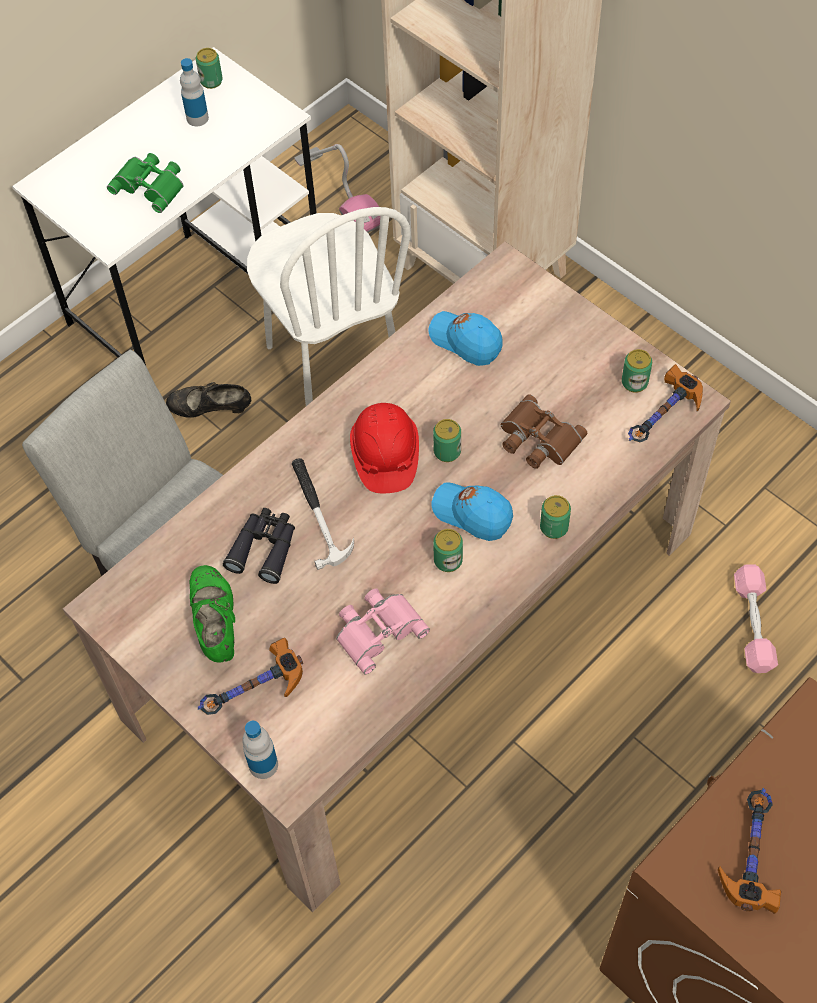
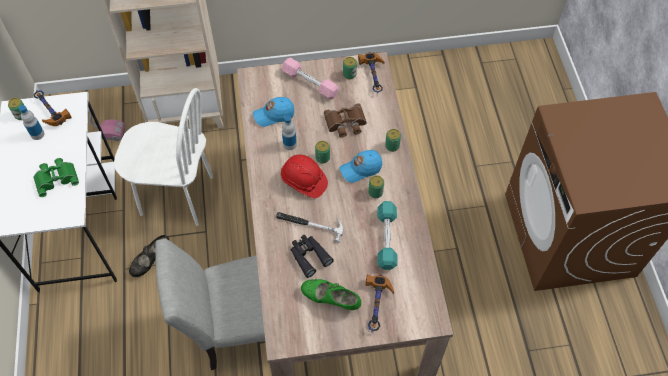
camera: 55 degrees left, 0 degrees up
bottle [242,721,278,779] -> bottle moved to [282,115,297,150]
pink binoculars [336,589,430,674] -> turquoise dumbbell [378,201,398,270]
hammer [718,788,781,914] -> hammer moved to [34,90,72,126]
pink dumbbell [734,564,778,673] -> pink dumbbell moved to [282,58,338,100]

